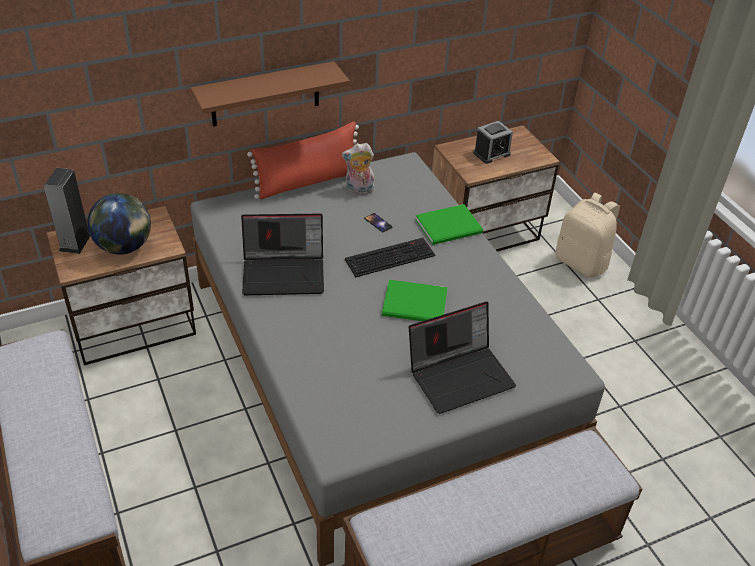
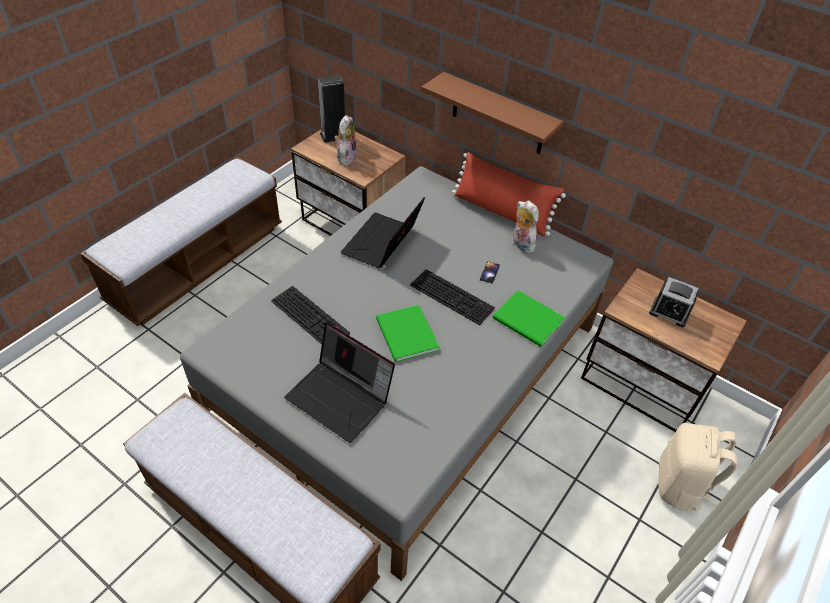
camera: 60 degrees right, 5 degrees up
globe [87,193,151,254] -> plush toy [335,115,357,166]
laptop [241,214,324,295] -> laptop turned 60 degrees clockwise [341,197,425,268]
none -> keyboard [271,286,350,344]

